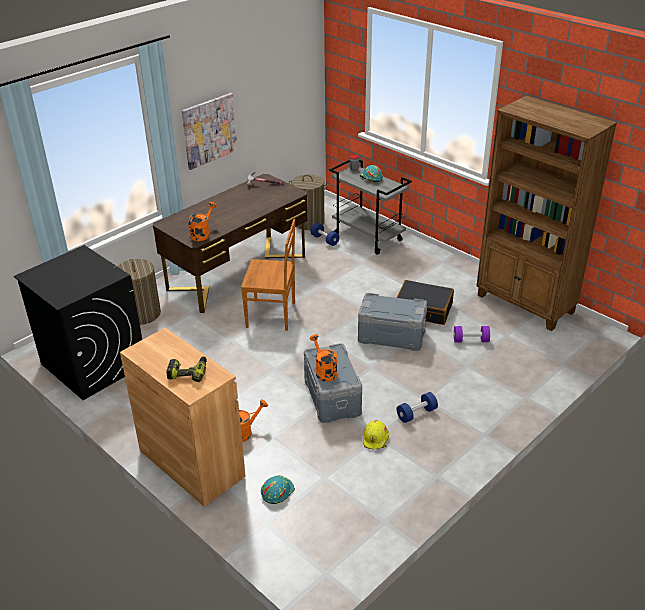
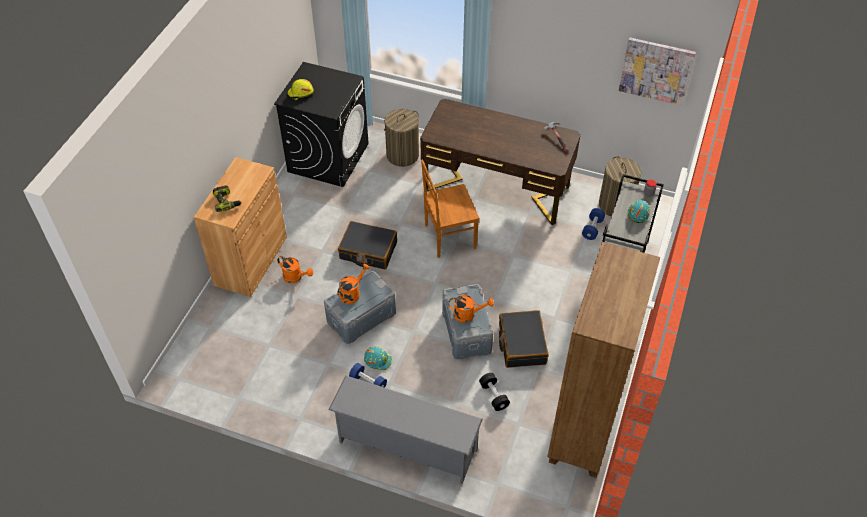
camera: 65 degrees right, 15 degrees up
picture [182,93,237,170] -> picture moved to [619,38,696,105]
orange watering can [189,202,217,241] -> orange watering can moved to [449,295,494,323]
brown chair [241,219,295,331] -> brown chair turned 90 degrees clockwise [421,159,479,258]
turquoise hard hat [261,475,295,504] -> turquoise hard hat moved to [364,347,392,370]
yellow hard hat [363,420,389,450] -> yellow hard hat moved to [288,79,314,100]
purple dumbbell [454,326,490,343] -> black dumbbell [479,373,510,411]
none -> grey shoe rack [329,375,483,484]
none -> black suitcase [338,221,397,270]

